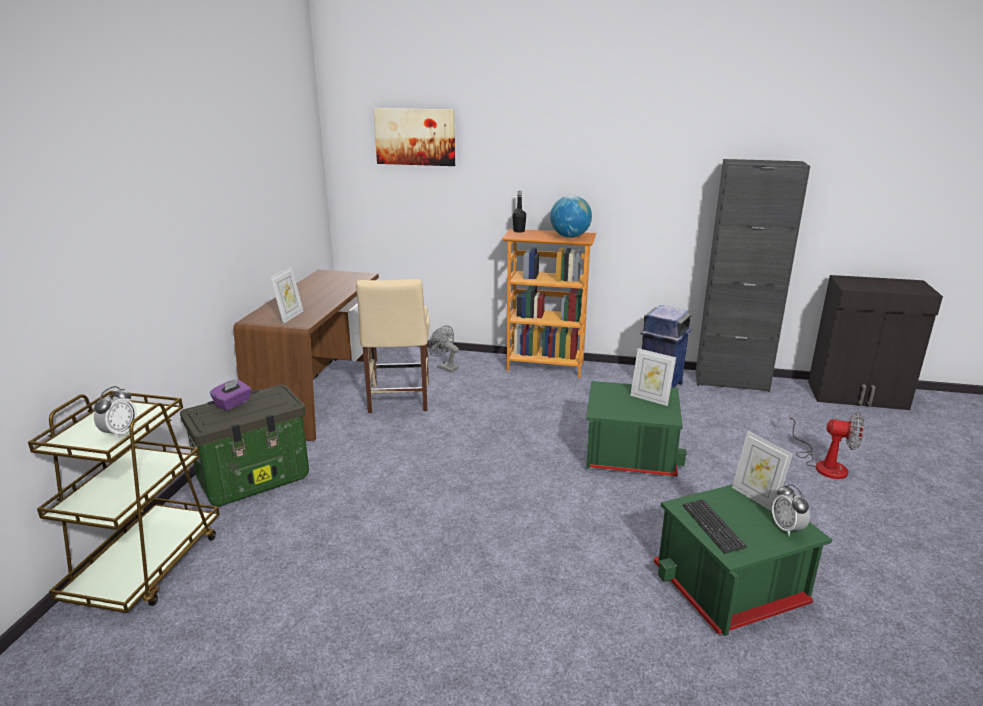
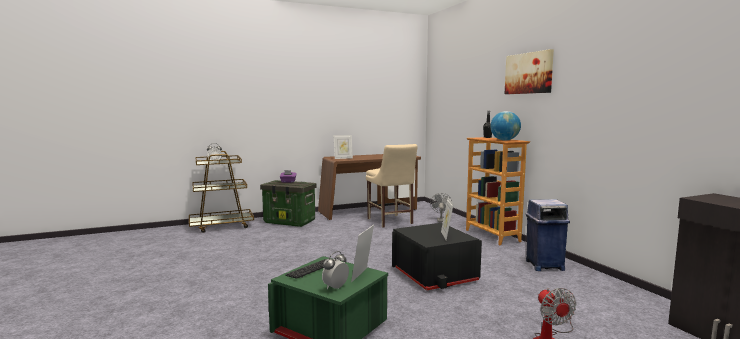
camera: 55 degrees right, 15 degrees down
beige chair [356,279,430,413] -> beige chair turned 75 degrees counterclockwise [366,144,417,228]
picture [374,108,455,166] -> picture moved to [505,49,554,94]
green storage box [586,381,687,476] -> black storage box [392,223,482,291]
black cabinet [695,159,810,392] -> none

